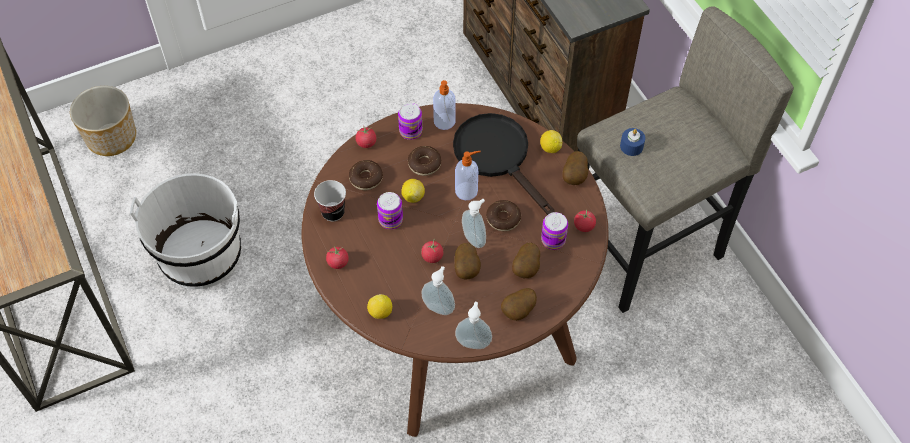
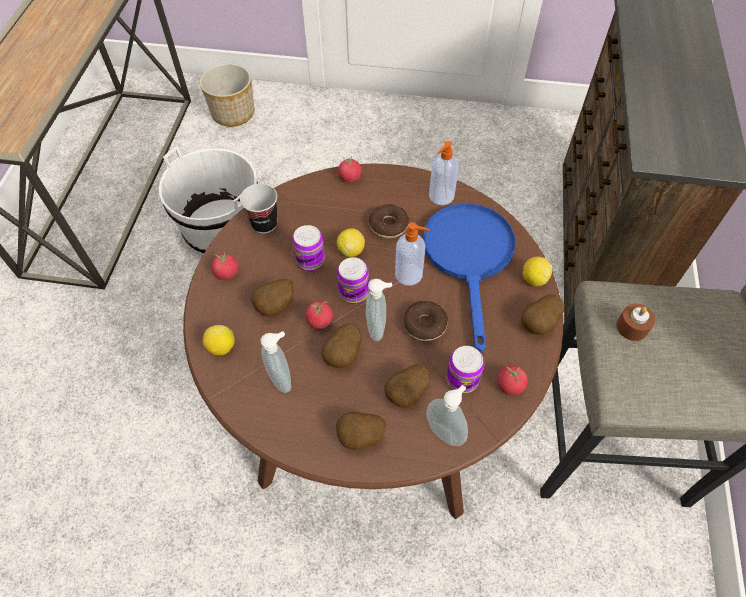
camera: 35 degrees right, 0 degrees up
donut [349,160,383,190] -> none
can [398,103,422,140] -> can moved to [337,257,369,304]
black frying pan [453,113,555,215] -> blue frying pan [423,203,515,353]
soap dispenser [455,302,492,349] -> soap dispenser moved to [426,385,468,446]
blue candle [620,128,645,156] -> brown candle [616,303,655,341]
none -> potato [251,279,294,317]

